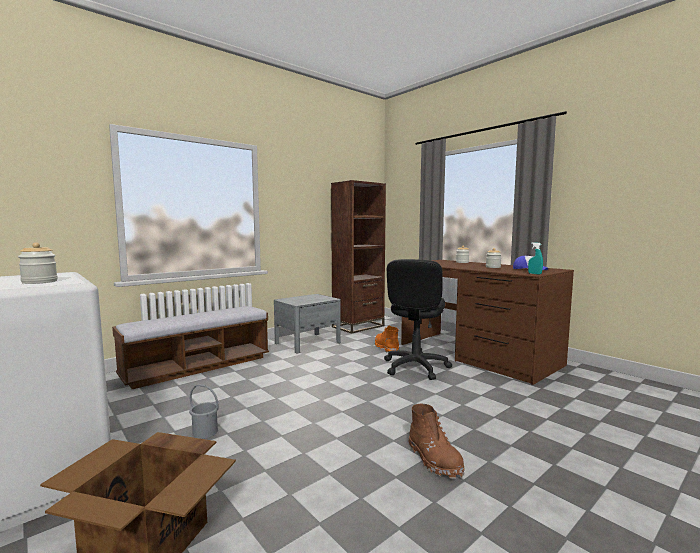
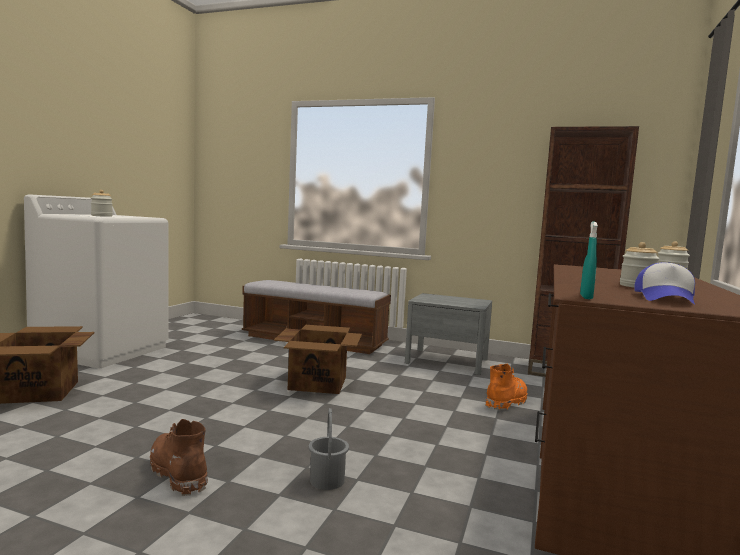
camera: 60 degrees right, 0 degrees up
grey bucket [189,384,219,439] -> grey bucket moved to [308,408,349,490]
black office chair [384,259,452,380] -> none
brown boot [409,404,465,479] -> brown boot turned 105 degrees clockwise [150,419,208,496]
none -> cardboard box [274,325,362,394]

